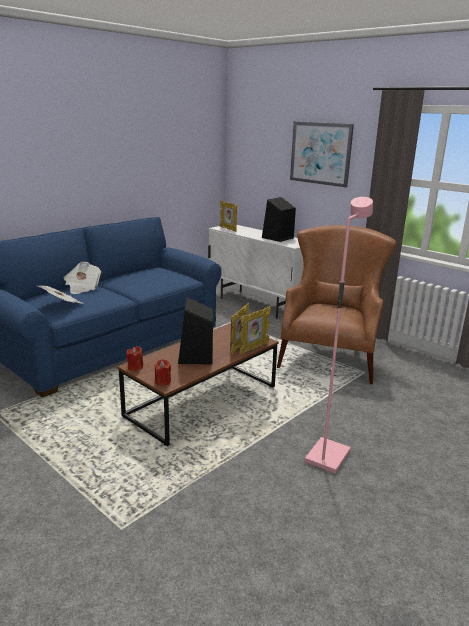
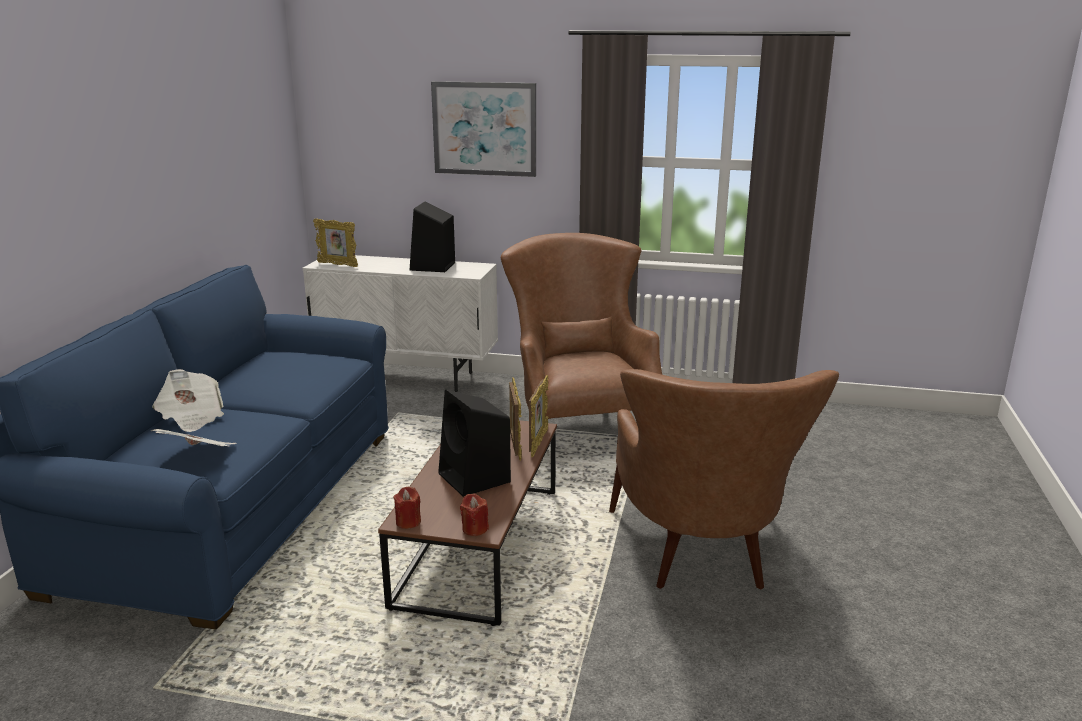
camera: 30 degrees left, 0 degrees up
pink floor lamp [305,197,373,474] -> brown armchair [609,369,839,590]

